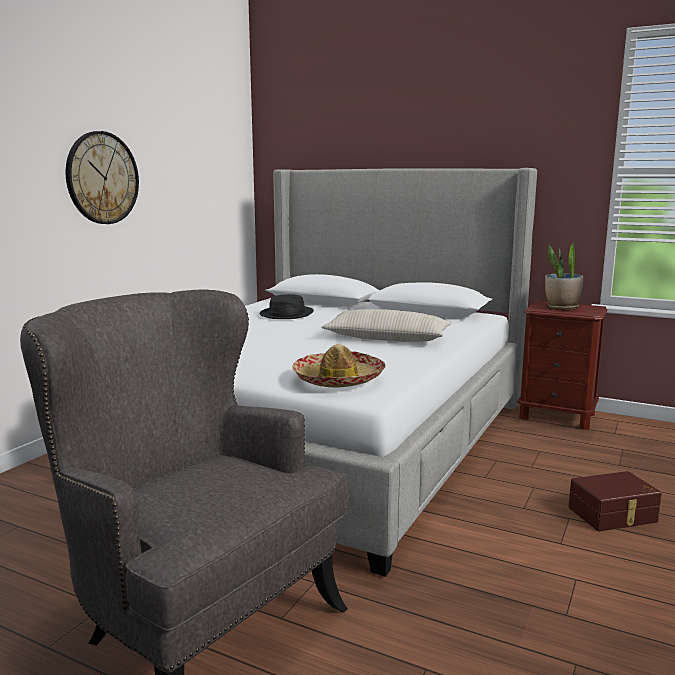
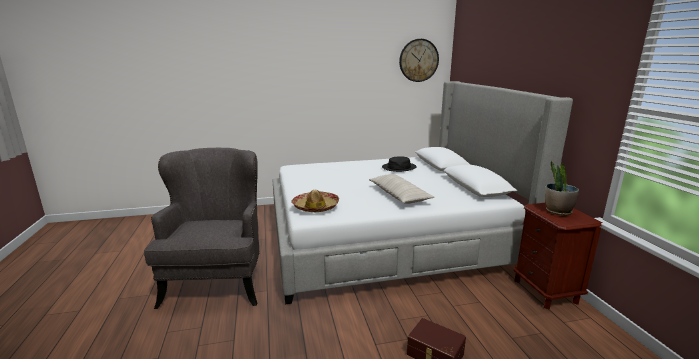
camera: 50 degrees right, 5 degrees up
wall clock [66,131,139,224] -> wall clock moved to [399,39,439,82]

